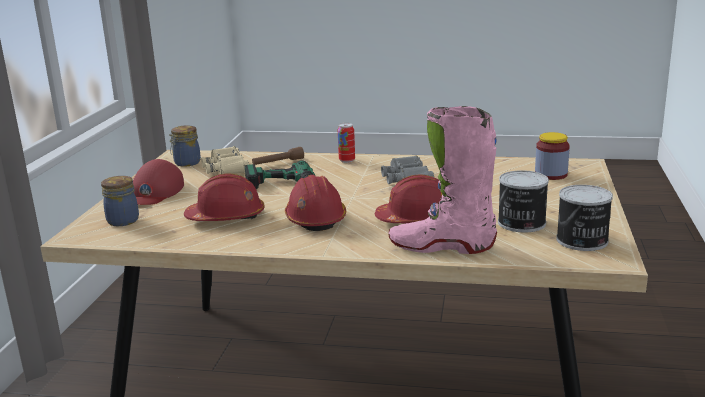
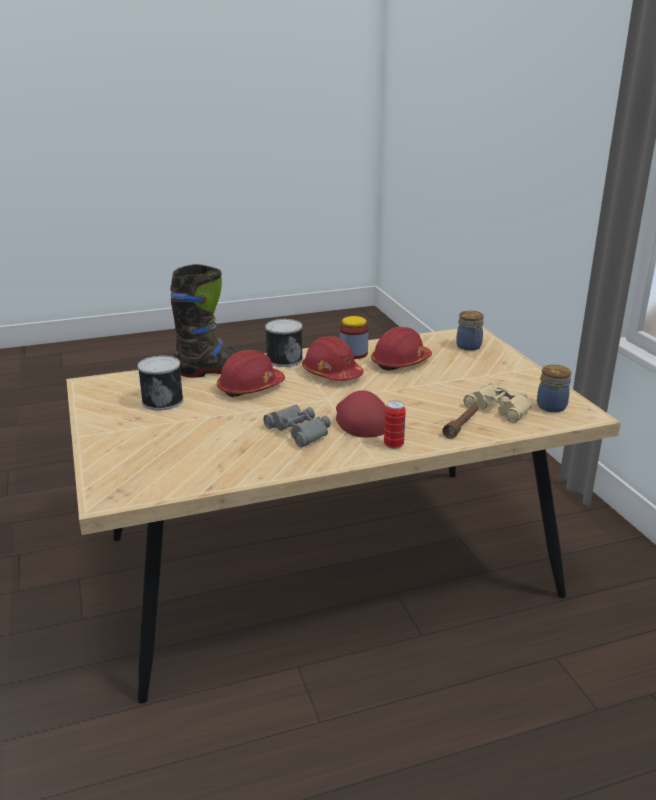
camera: 150 degrees right, 5 degrees up
red cap [133,159,184,205] -> red cap moved to [336,390,386,438]
power drill [245,160,315,189] -> none
pink boot [388,106,497,254] -> black boot [170,264,243,378]
jar [535,132,570,180] -> jar moved to [340,316,369,359]
can [556,185,613,251] -> can moved to [265,319,303,367]

